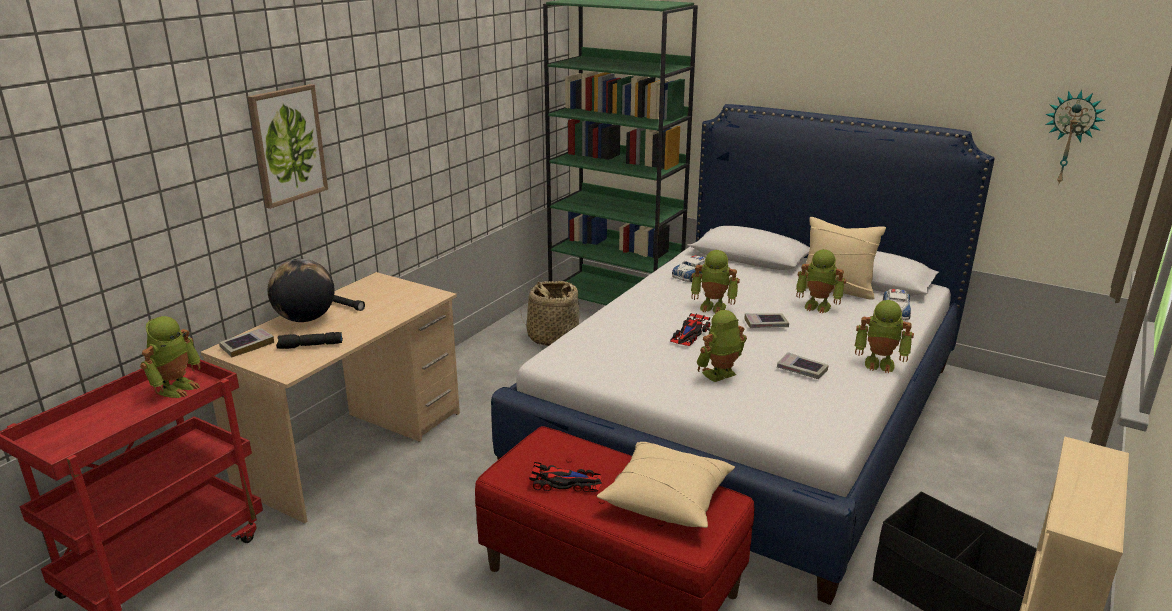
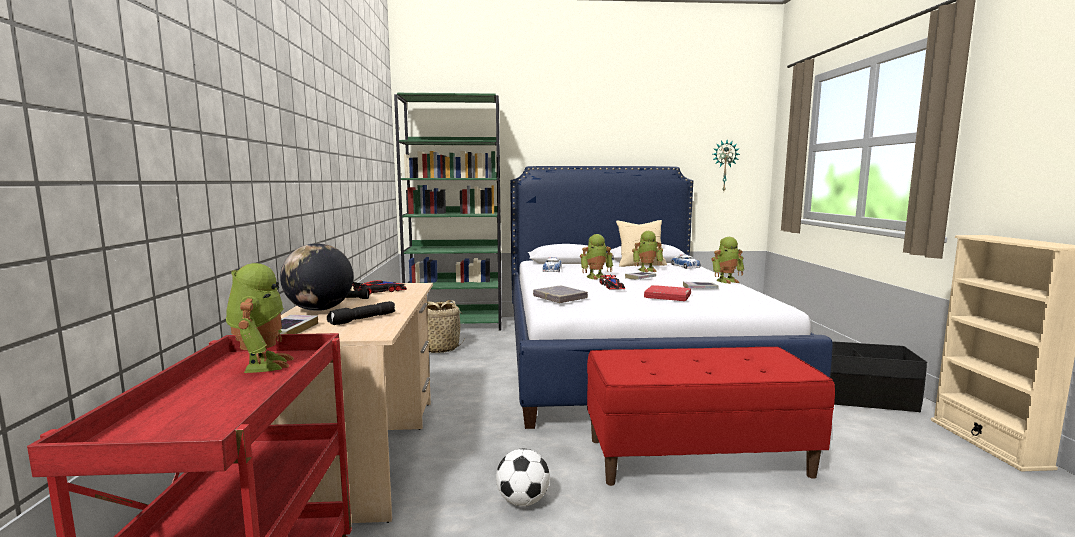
camera: 35 degrees left, 15 degrees down
picture [247,84,328,209] -> none
toy car [529,462,602,492] -> toy car moved to [352,280,407,295]
beige pillow [597,442,735,528] -> none
toy robot [697,310,747,382] -> red book [644,285,691,301]
none -> football [496,449,550,506]
none -> grey book [533,286,588,303]

